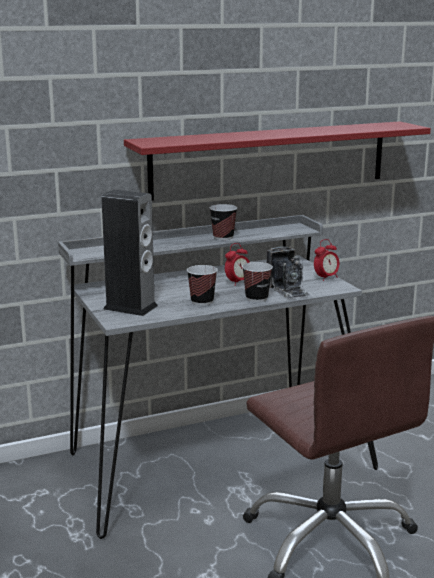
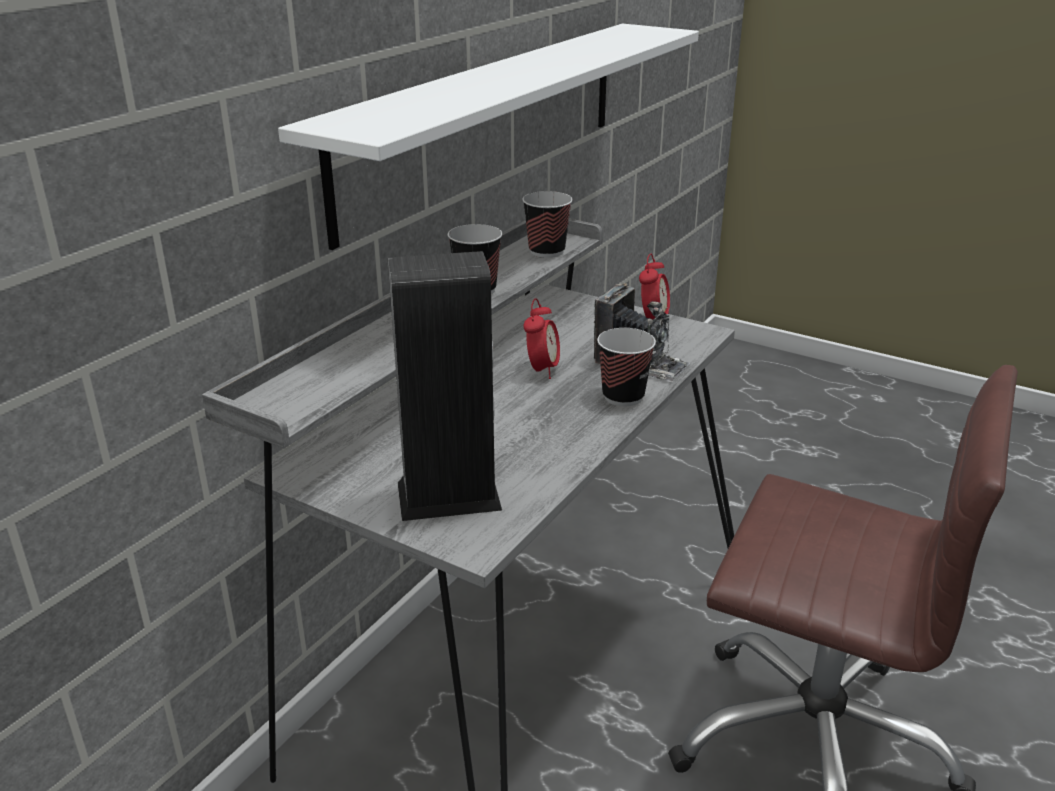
camera: 35 degrees left, 10 degrees up
red shelf [124,121,431,200] -> white shelf [278,24,699,250]
cup [187,265,218,306] -> cup moved to [522,191,573,258]

